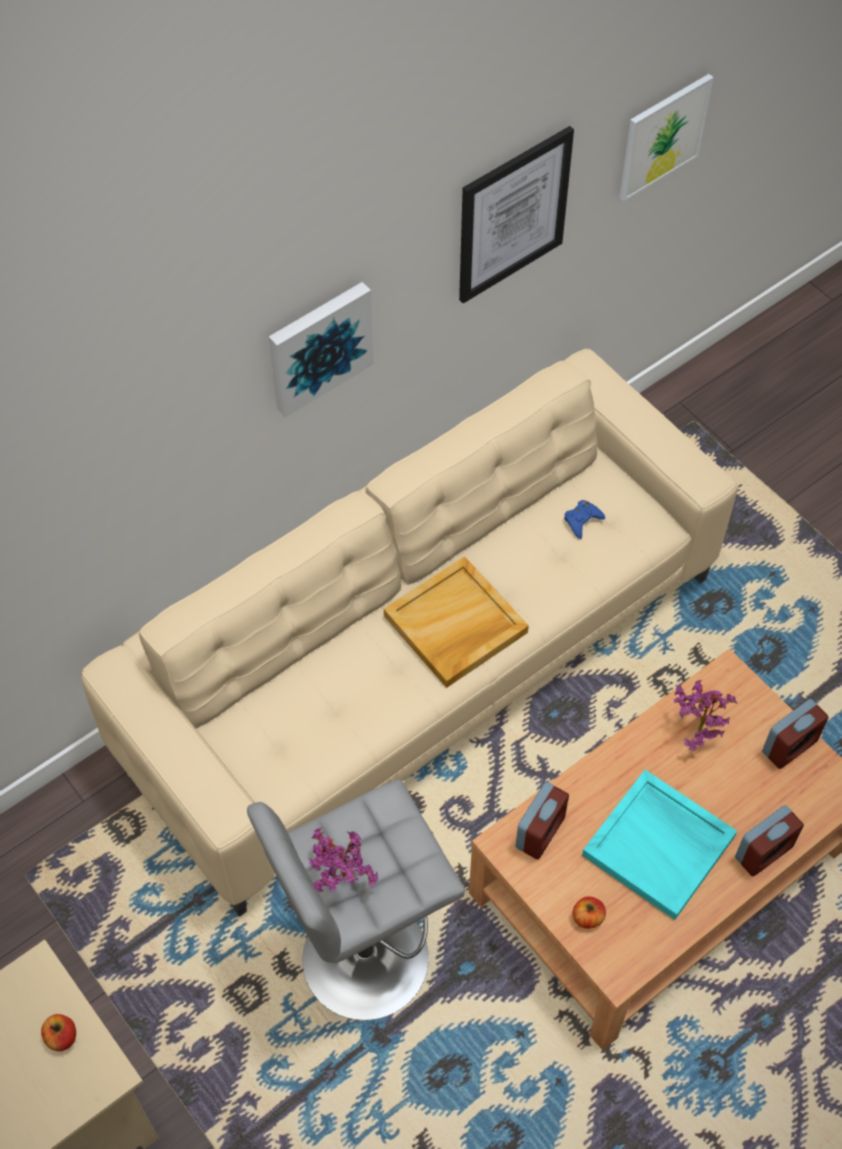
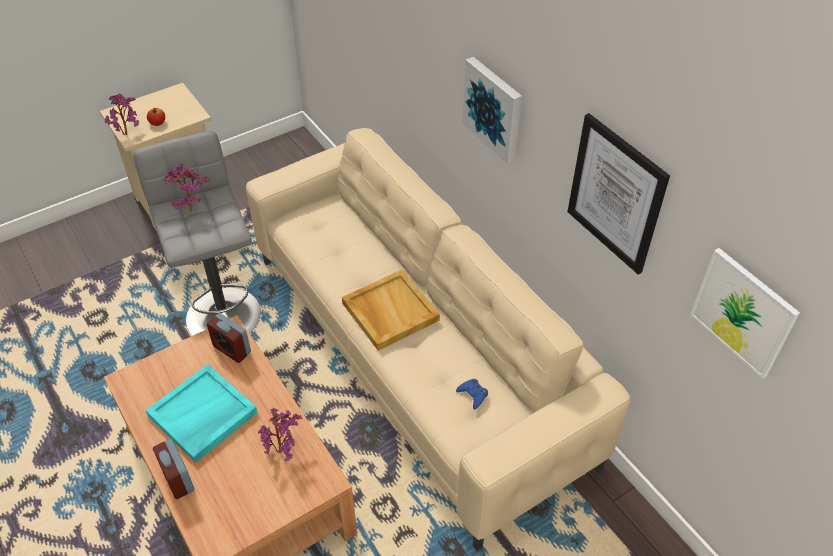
camera: 95 degrees right, 10 degrees down
apple [573,896,606,929] -> none
alarm clock [762,699,829,769] -> none
none -> potted plant [105,93,140,135]

